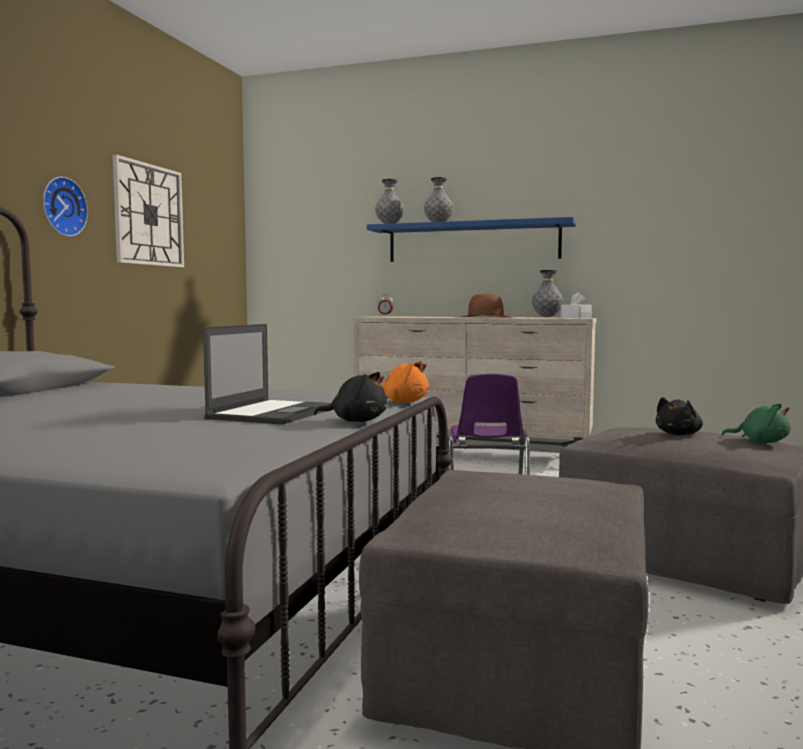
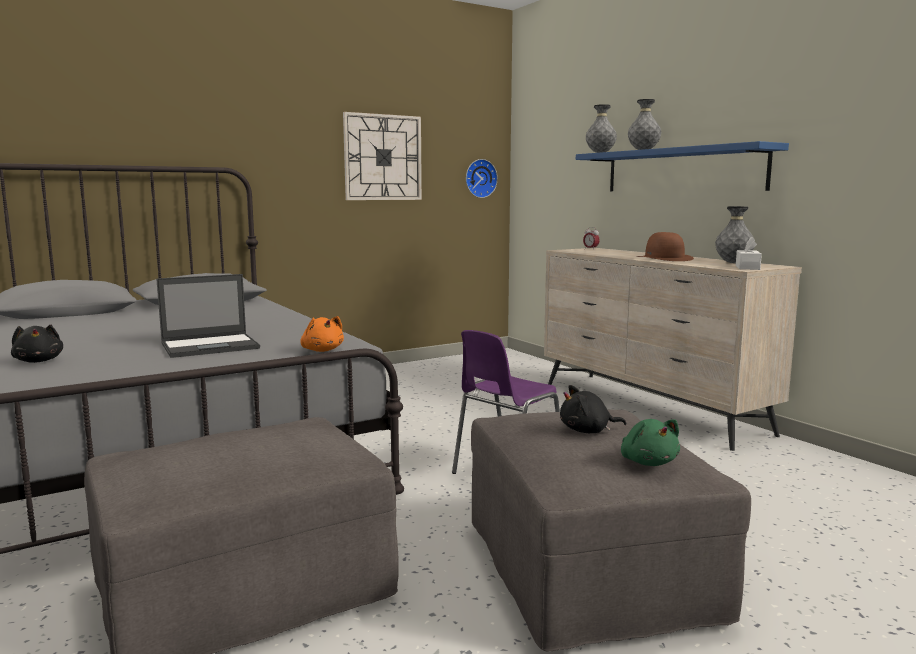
camera: 40 degrees right, 5 degrees up
wall clock [43,177,88,237] -> wall clock moved to [466,159,498,198]
black plush toy [314,372,387,422] -> black plush toy moved to [11,324,63,363]

